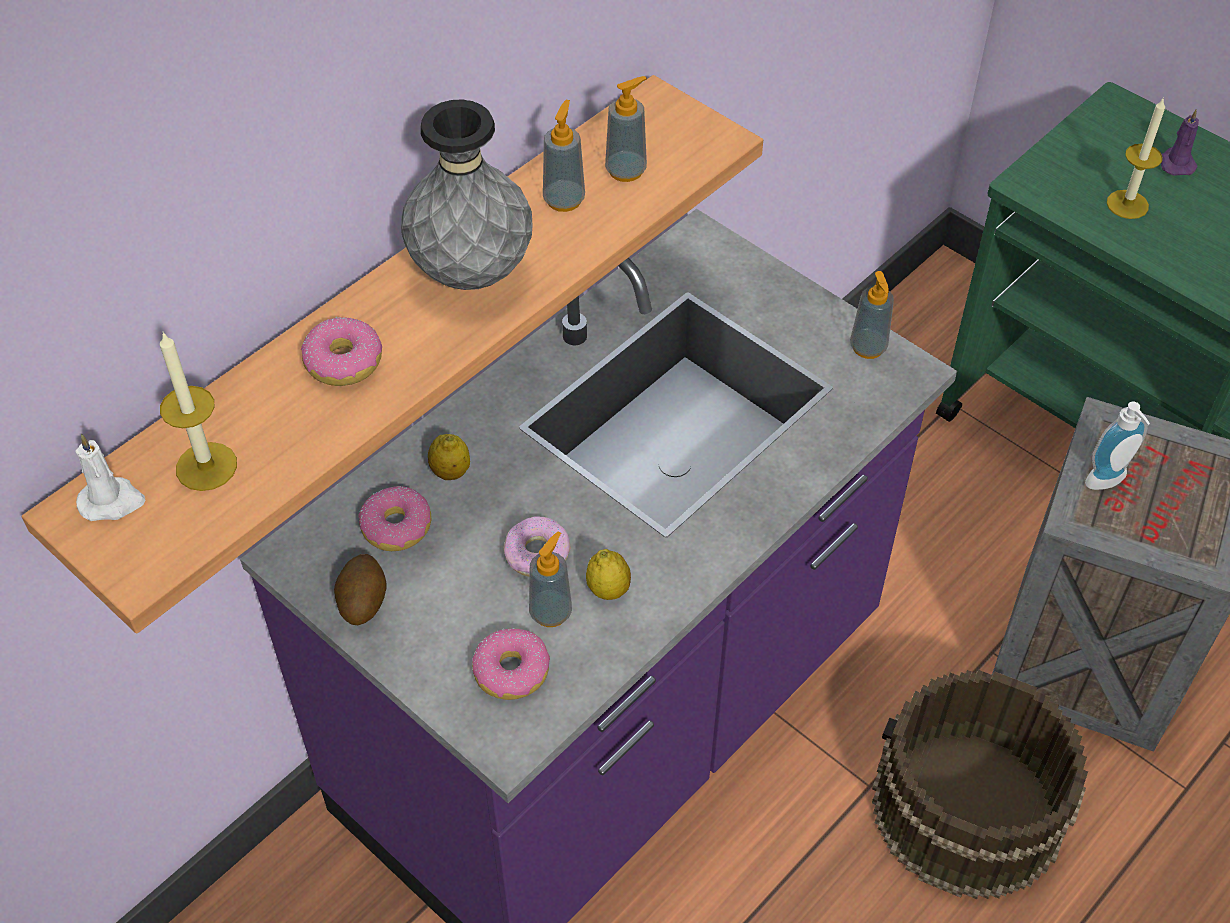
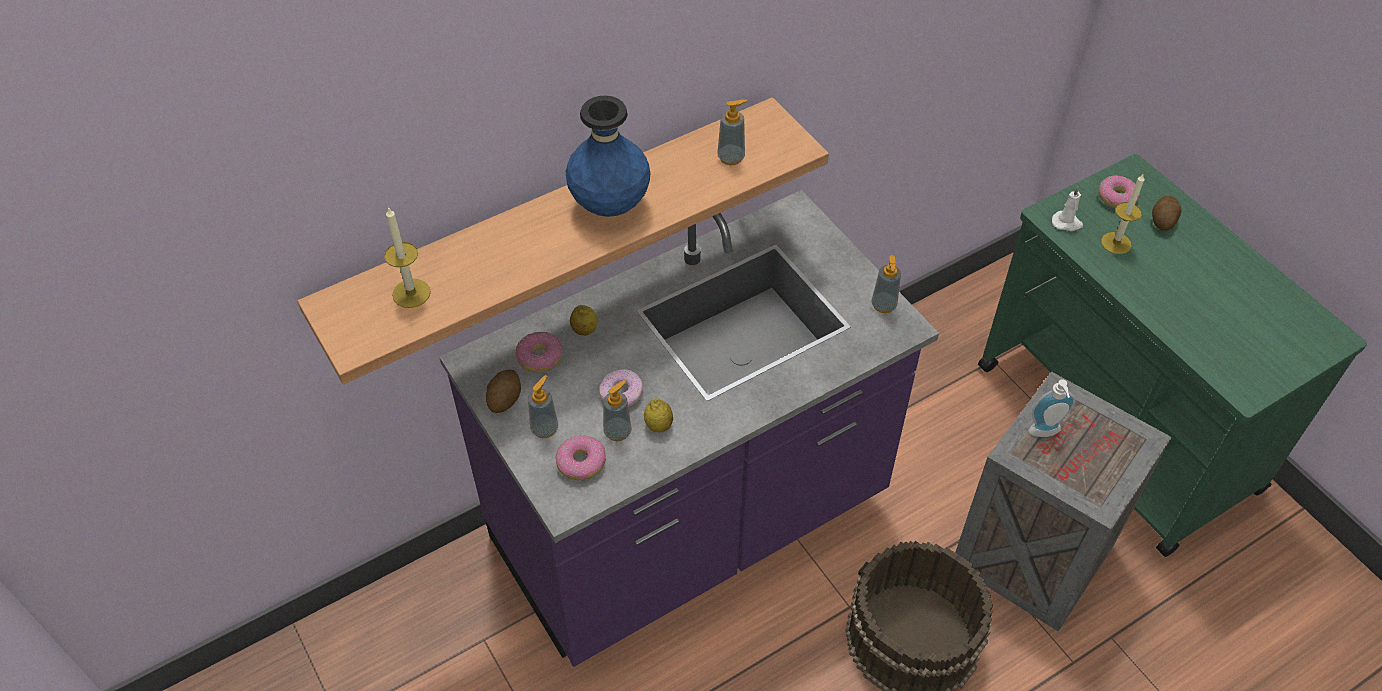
camera: 15 degrees right, 0 degrees up
white candle [75,434,145,521] -> white candle moved to [1052,187,1083,231]
donut [301,317,382,386] -> donut moved to [1098,175,1140,208]
grey vase [401,100,533,290] -> blue vase [566,95,650,217]
soap dispenser [543,100,585,212] -> soap dispenser moved to [528,375,558,438]
purple candle [1161,109,1199,176] -> potato [1152,196,1181,231]

